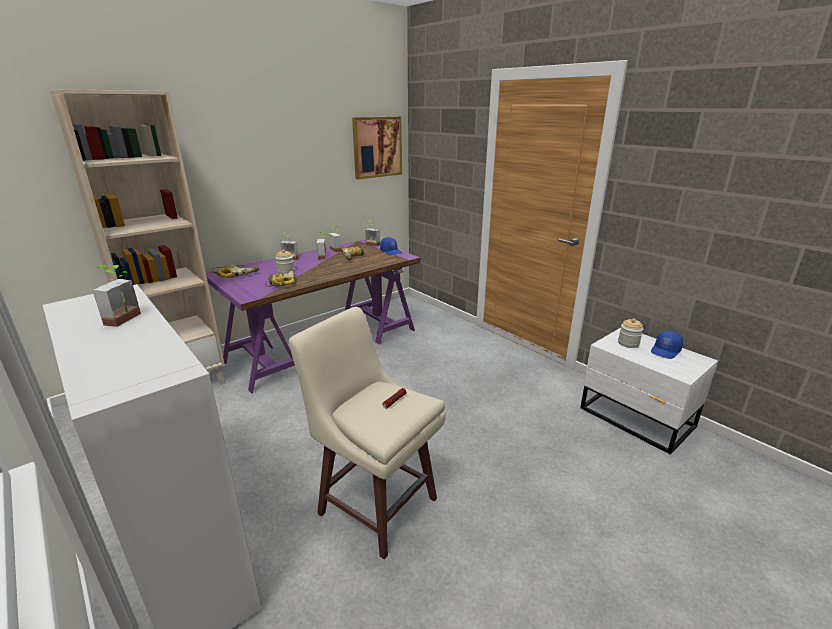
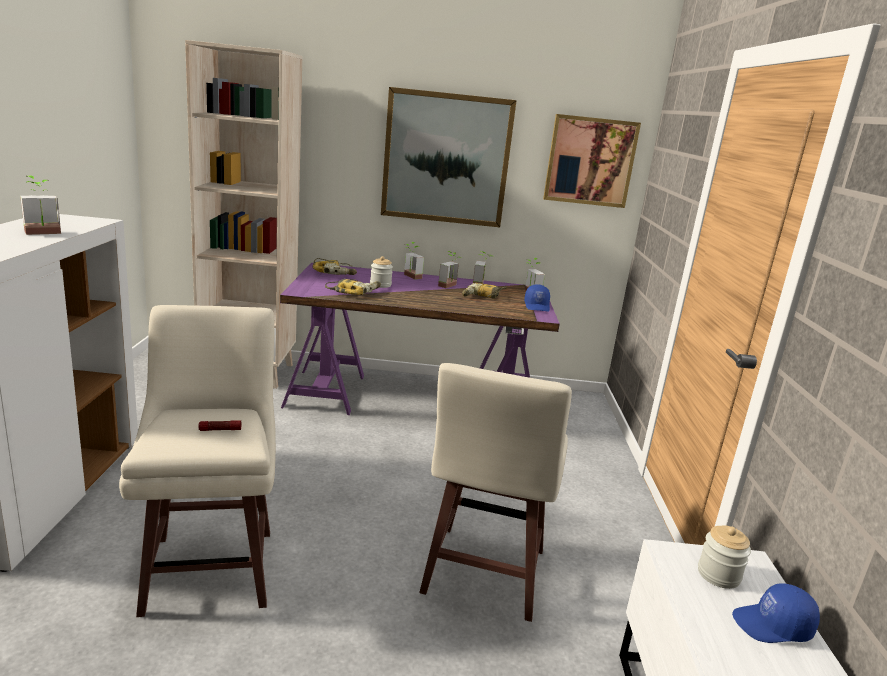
camera: 40 degrees right, 5 degrees down
none -> picture [381,87,517,227]
none -> beige stool [419,363,572,622]

